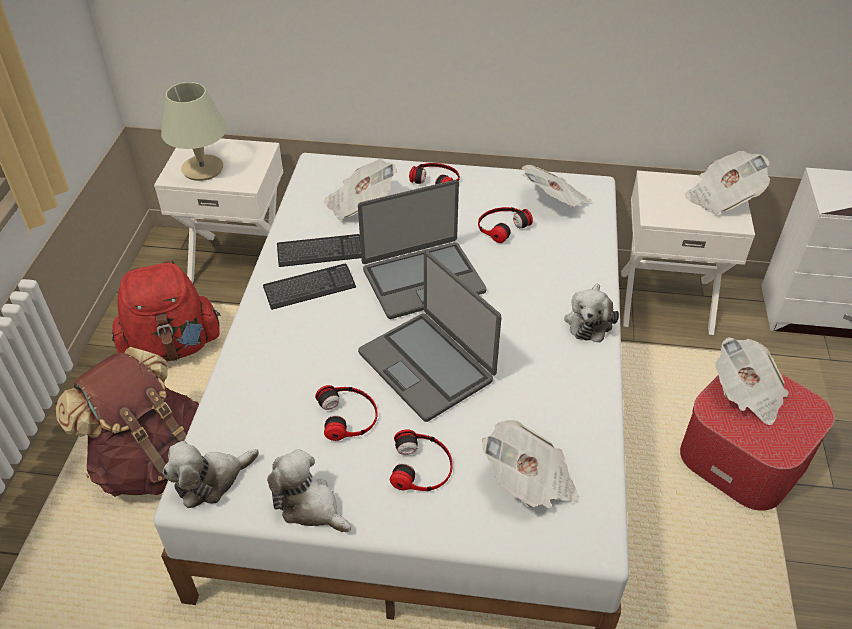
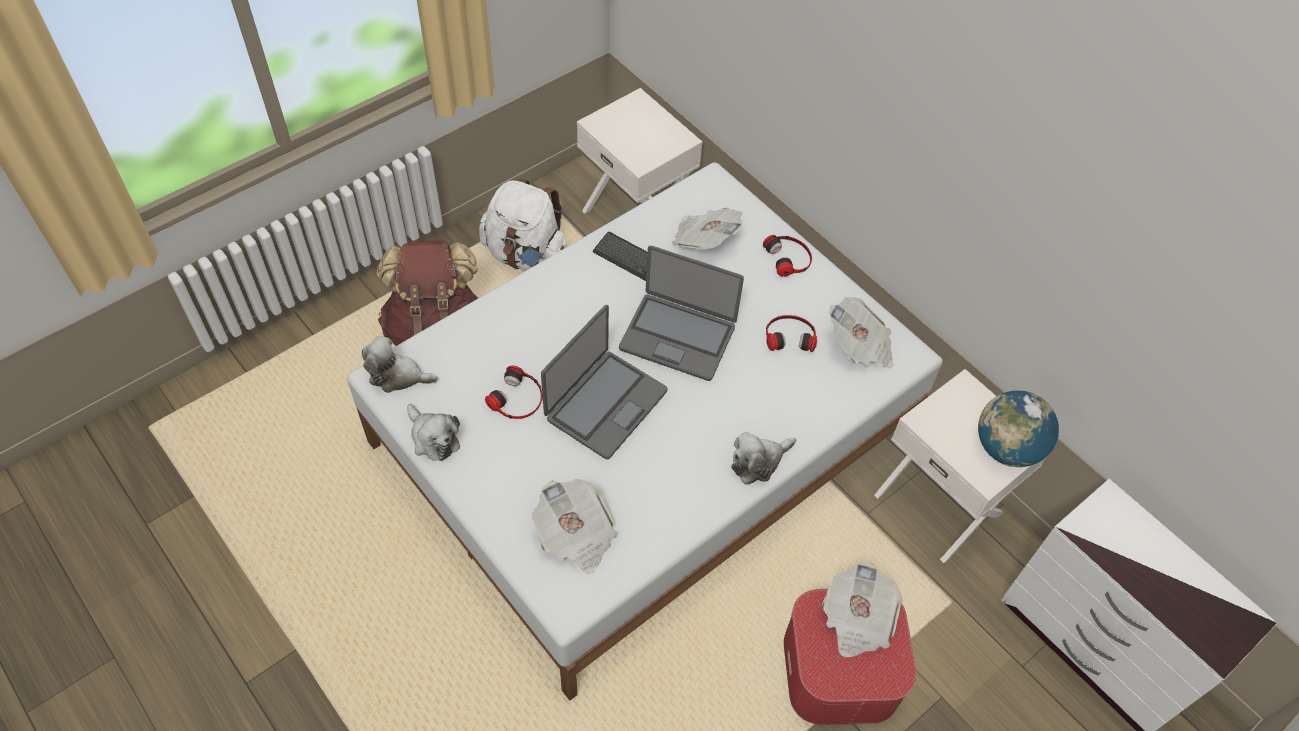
camera: 40 degrees right, 10 degrees up
red backpack [112,260,221,362] -> white backpack [479,179,567,271]
beige table lamp [161,82,227,181] -> none
keyboard [263,264,356,310] -> none
plush toy [267,449,351,533] -> plush toy turned 150 degrees clockwise [407,404,460,461]
laptop [358,251,502,422] -> laptop turned 150 degrees counterclockwise [541,305,668,459]
headphones [390,429,453,491] -> none
newspaper [685,151,770,215] -> globe [978,390,1059,467]

